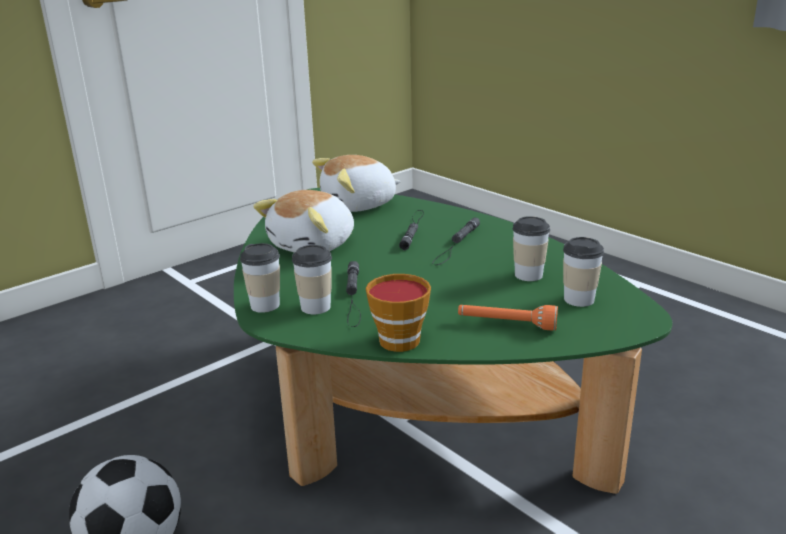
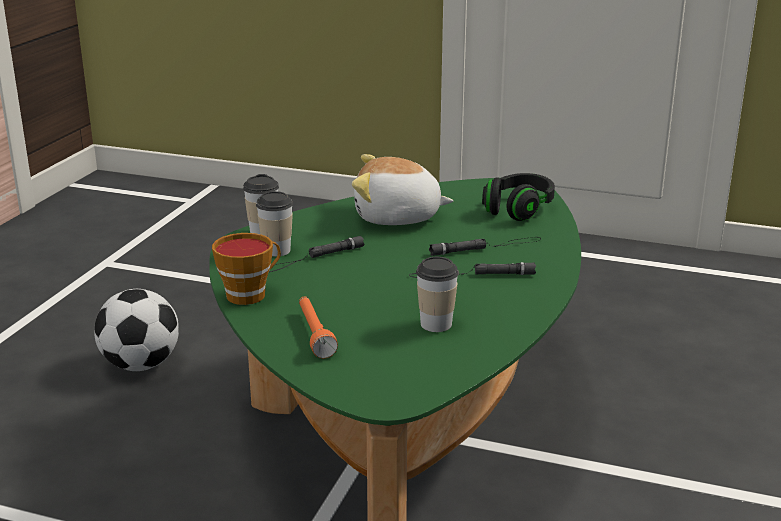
camera: 60 degrees right, 0 degrees up
plush toy [312,155,401,212] -> black headphones [482,173,555,221]
cup [563,237,604,307] -> none

